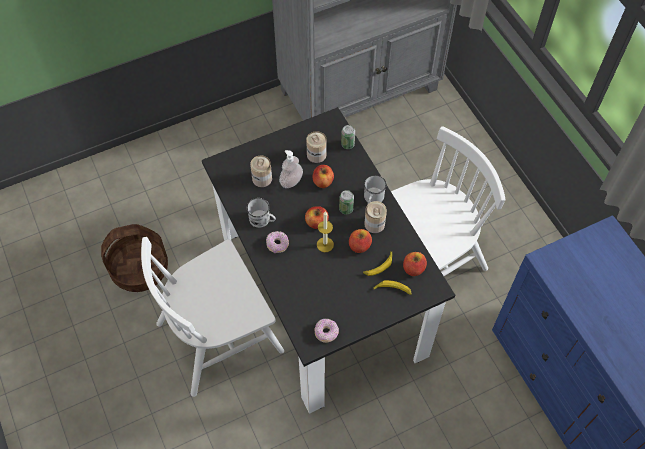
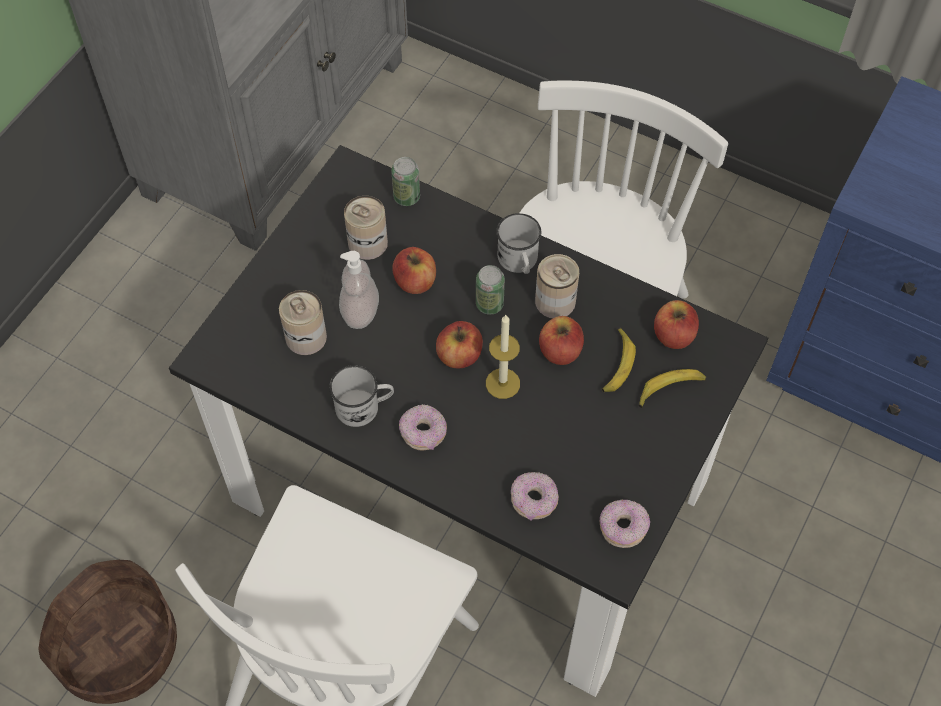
camera: 35 degrees left, 0 degrees up
none -> donut [511,472,559,520]

